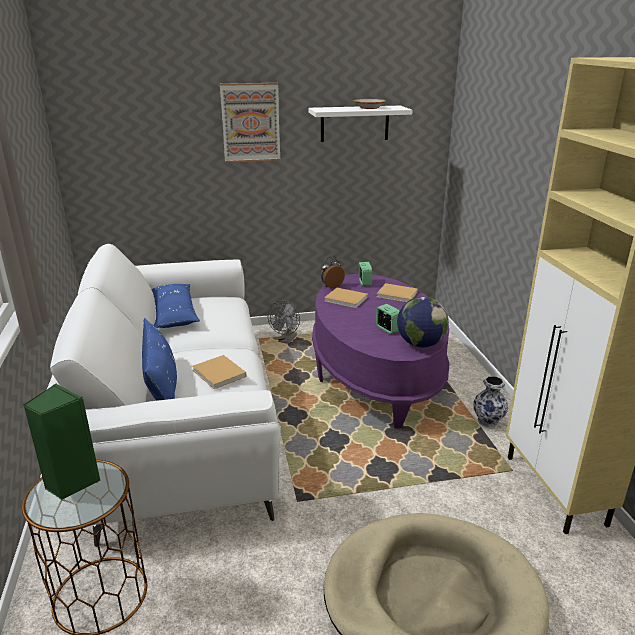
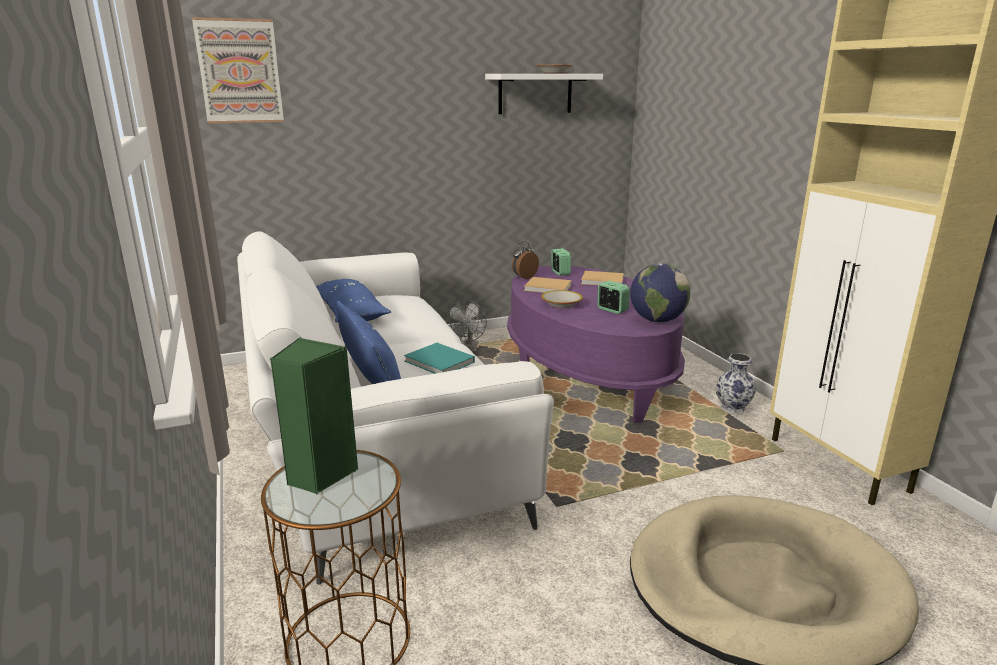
camera: 10 degrees left, 5 degrees down
beige book [192,355,247,389] -> turquoise book [404,343,475,374]
picture [220,83,280,162] -> picture moved to [192,17,284,123]
none -> bowl [541,290,583,308]

